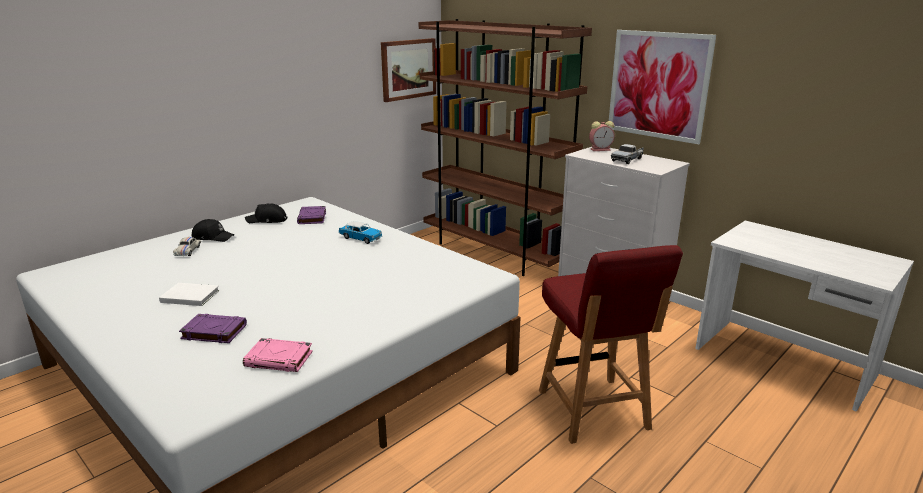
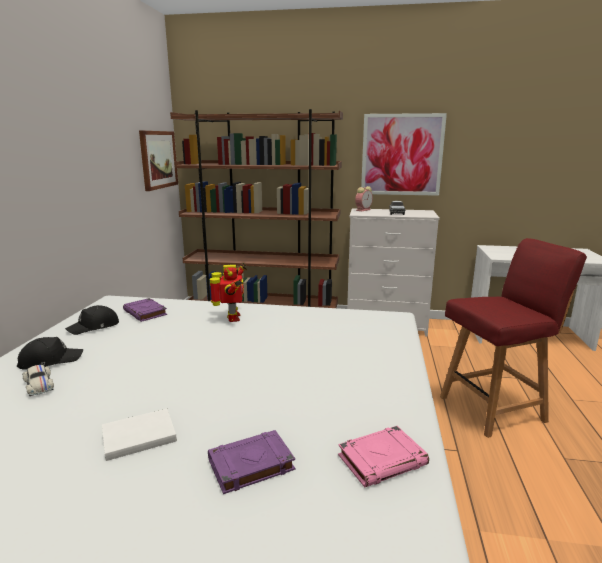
camera: 35 degrees left, 5 degrees down
toy car [339,221,382,244] -> toy robot [210,263,247,322]
red chair [539,245,683,444] -> red chair turned 60 degrees counterclockwise [440,238,587,438]

